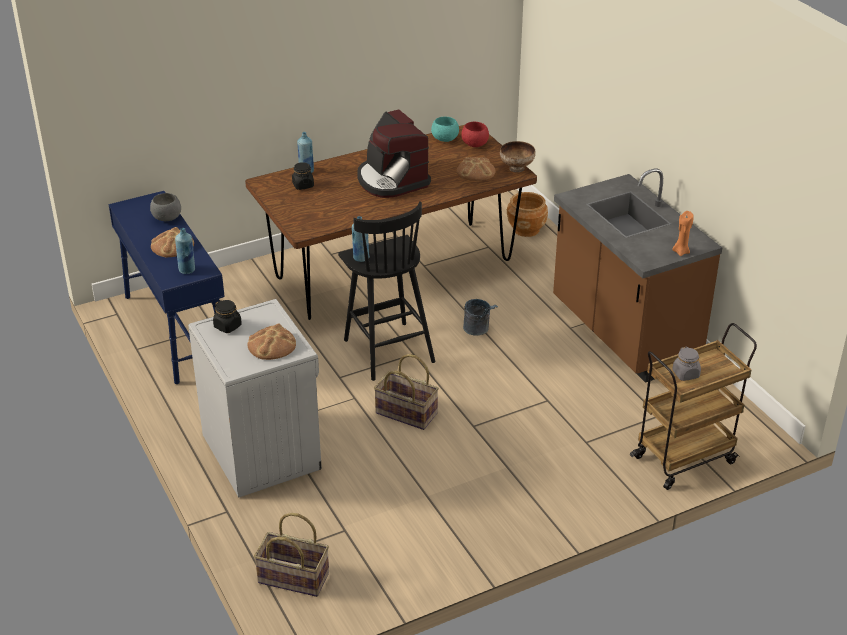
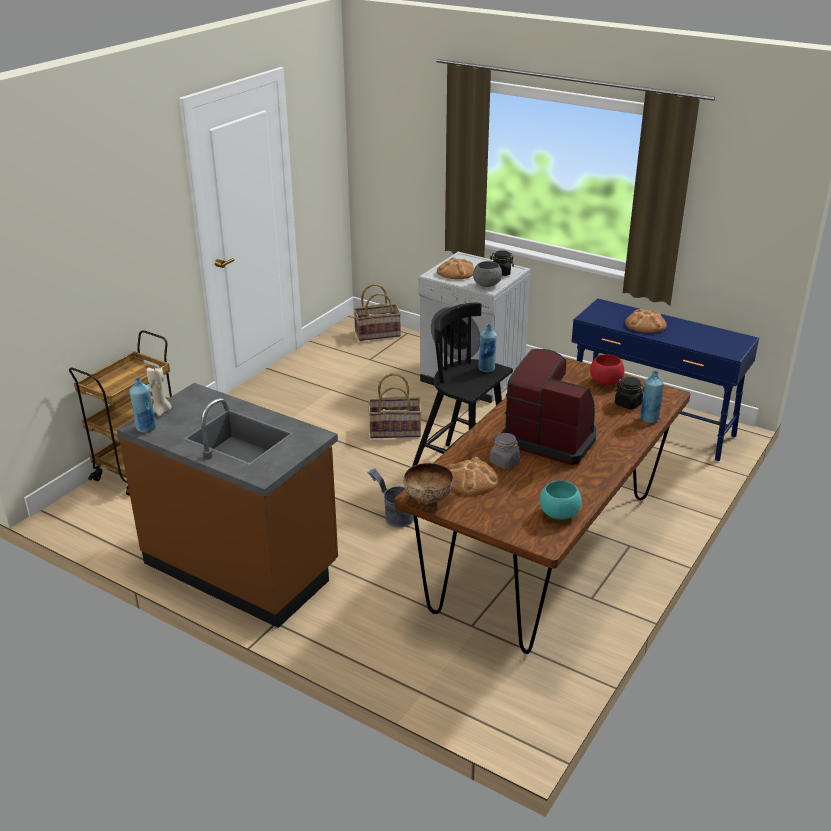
camera: 150 degrees right, 5 degrees down
grey bowl [150,193,181,221] -> grey bowl moved to [473,261,502,287]
blue bottle [175,228,195,274] -> blue bottle moved to [129,377,156,433]
red bowl [461,122,489,147] -> red bowl moved to [590,354,624,385]
brown planter [507,192,548,237] -> none
orange candle [672,211,694,256] -> beige candle [147,367,171,416]
grey jar [672,347,701,381] -> grey jar moved to [490,433,520,469]

